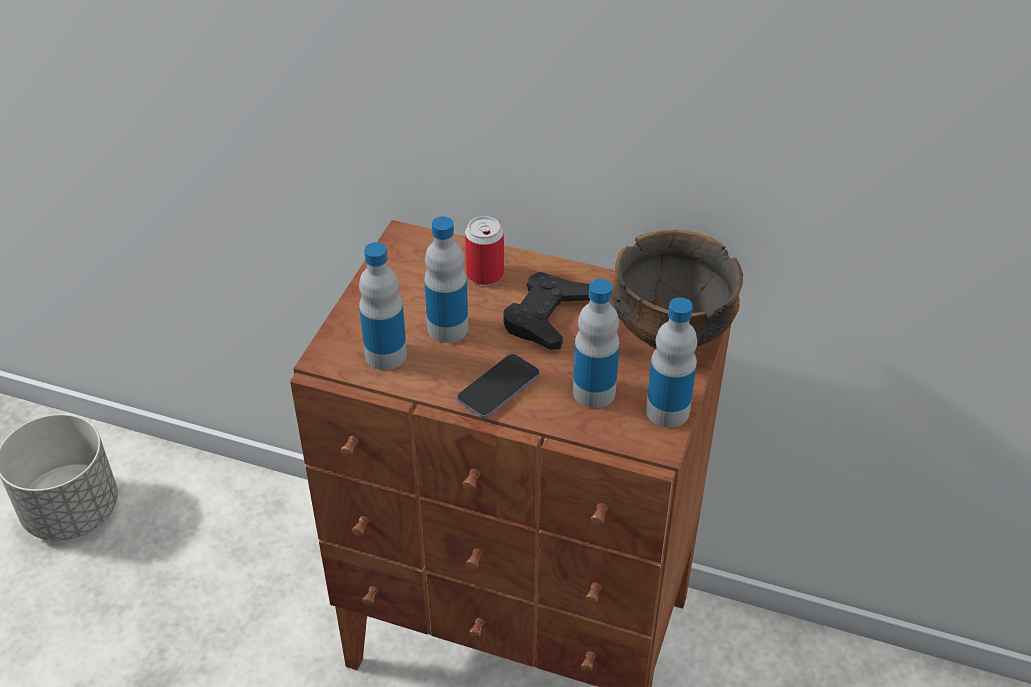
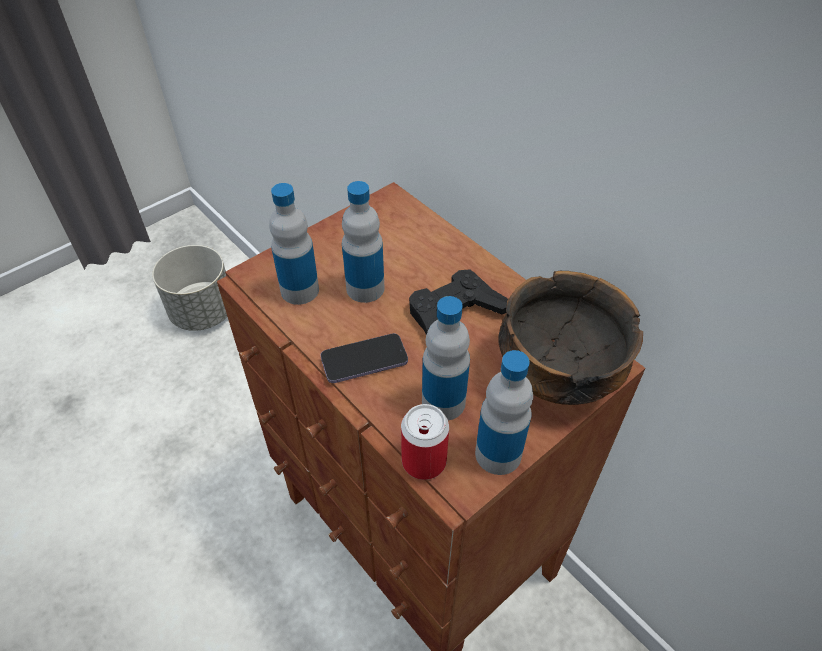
camera: 30 degrees right, 5 degrees up
can [465,216,504,285] -> can moved to [401,404,449,480]

